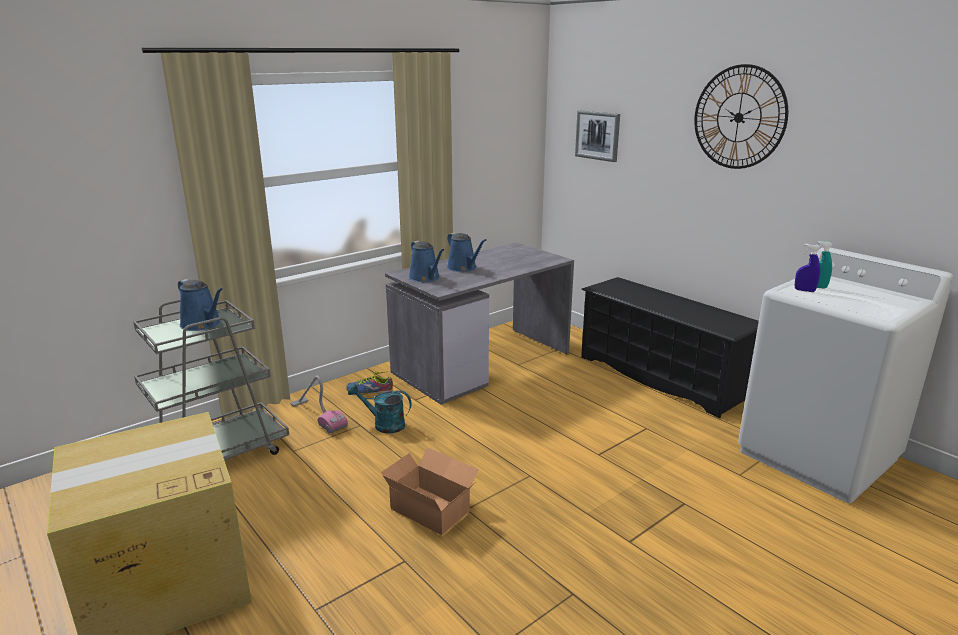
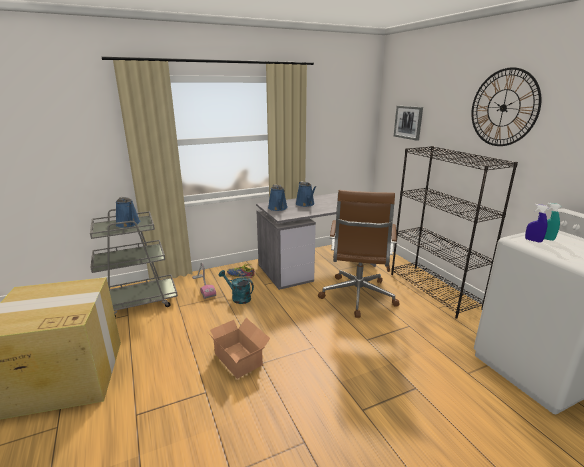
camera: 15 degrees right, 0 degrees up
black shoe rack [581,277,759,418] -> black bookcase [391,146,518,319]
none -> brown office chair [318,190,399,318]

